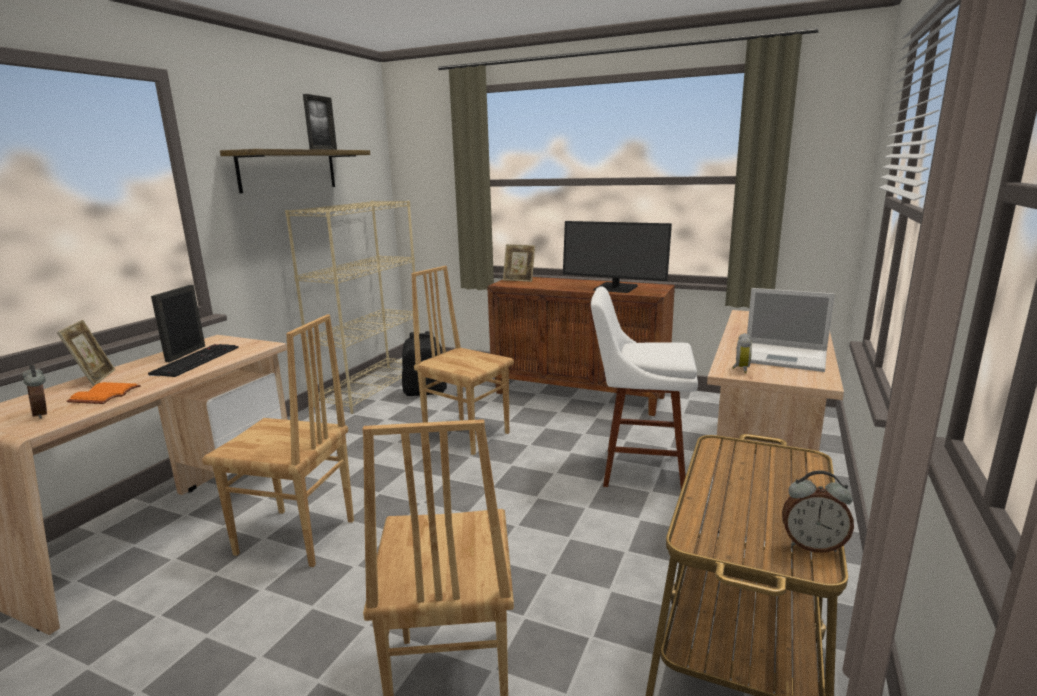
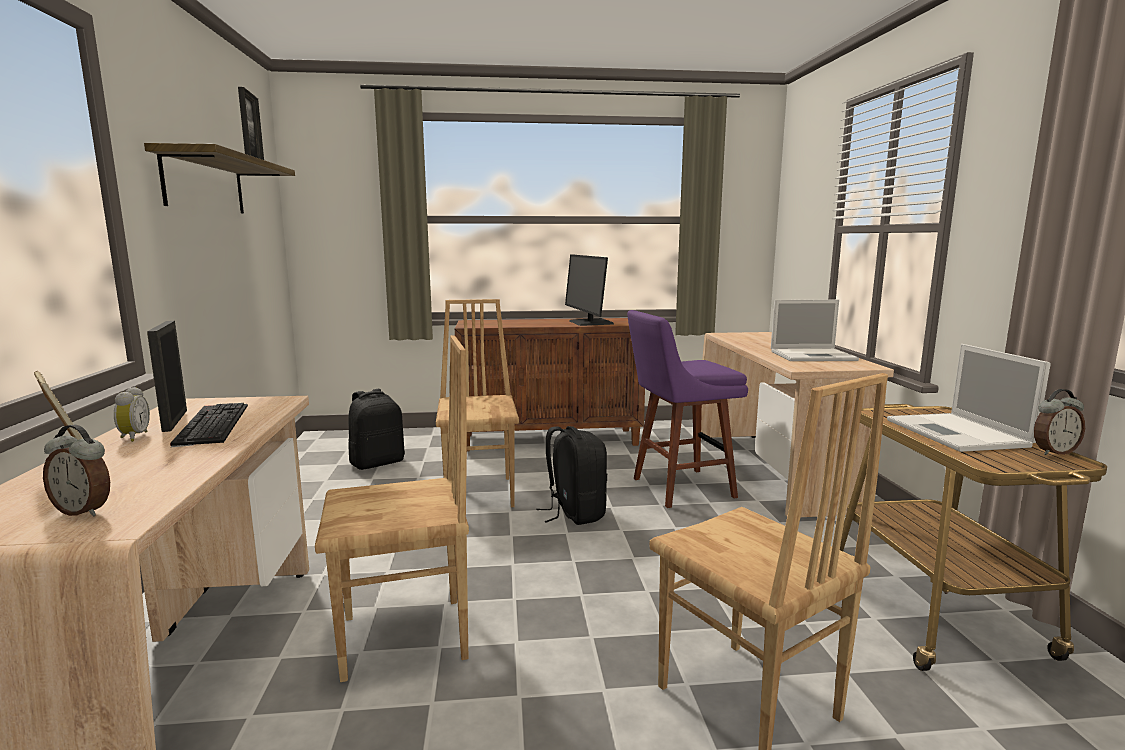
camera: 30 degrees left, 5 degrees down
orange book [67,382,141,404] -> none
beige bookcase [285,201,420,414] -> none
brown chair [411,266,514,455] -> brown chair turned 75 degrees clockwise [436,299,519,507]
picture frame [503,244,535,282] -> none
monitor [563,221,672,293] -> monitor turned 75 degrees clockwise [565,254,614,326]
white stool [591,287,698,489] -> purple stool [627,310,748,508]
alarm clock [732,333,752,373] -> alarm clock moved to [114,387,150,442]
none -> black backpack [536,426,607,525]
none -> laptop [887,344,1051,452]

